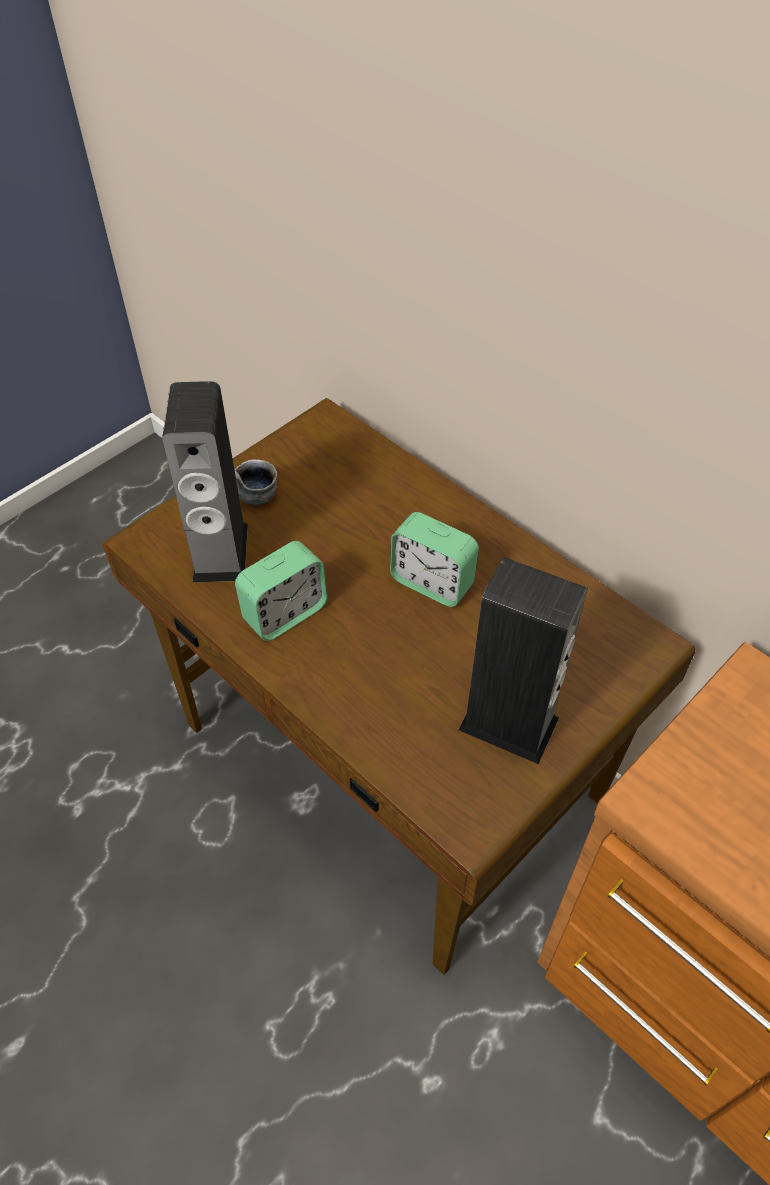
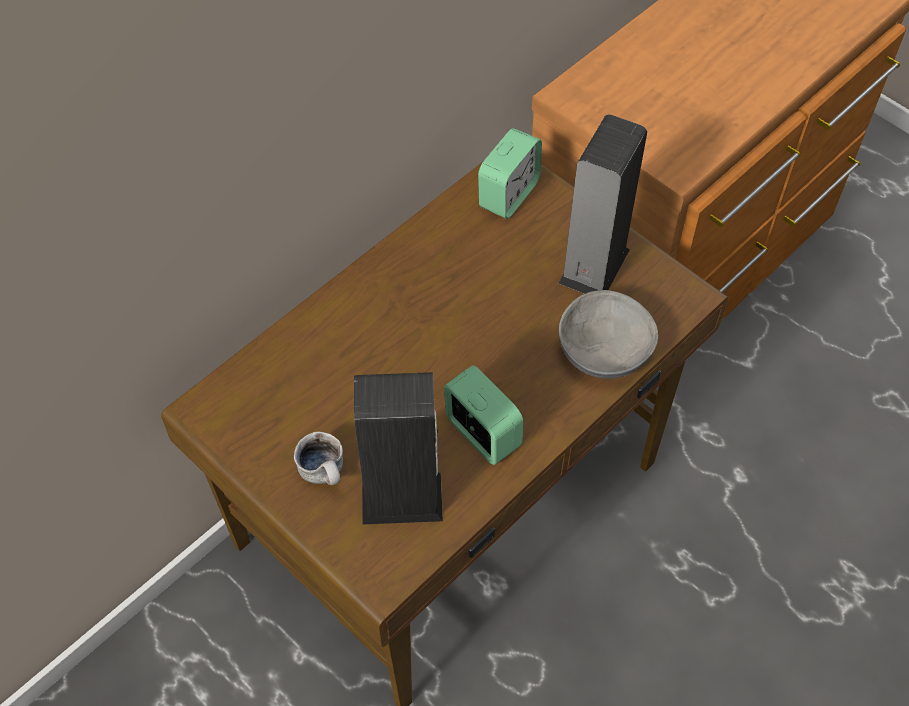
camera: 90 degrees left, 5 degrees up
alarm clock [390,512,479,607] -> alarm clock moved to [478,128,542,219]
none -> grey bowl [559,290,658,379]

